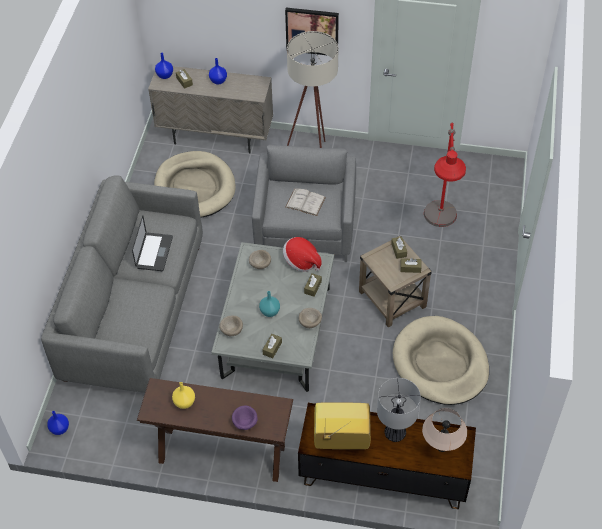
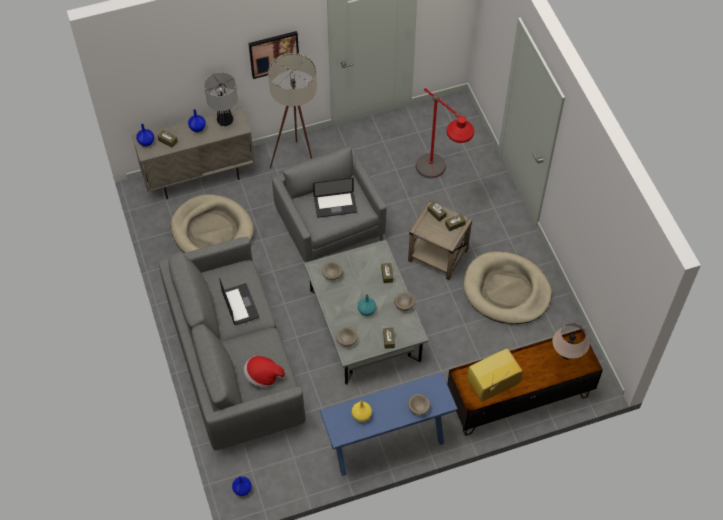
camera: 30 degrees left, 5 degrees up
brown console table [137,378,293,482] -> blue console table [320,373,458,476]
purple bowl [232,406,258,430] -> beige bowl [408,394,431,416]
hat [283,237,322,272] -> hat moved to [244,356,285,388]
white book [285,188,326,216] -> laptop [313,178,357,218]
table lamp [377,378,421,442] -> table lamp moved to [204,72,238,126]

